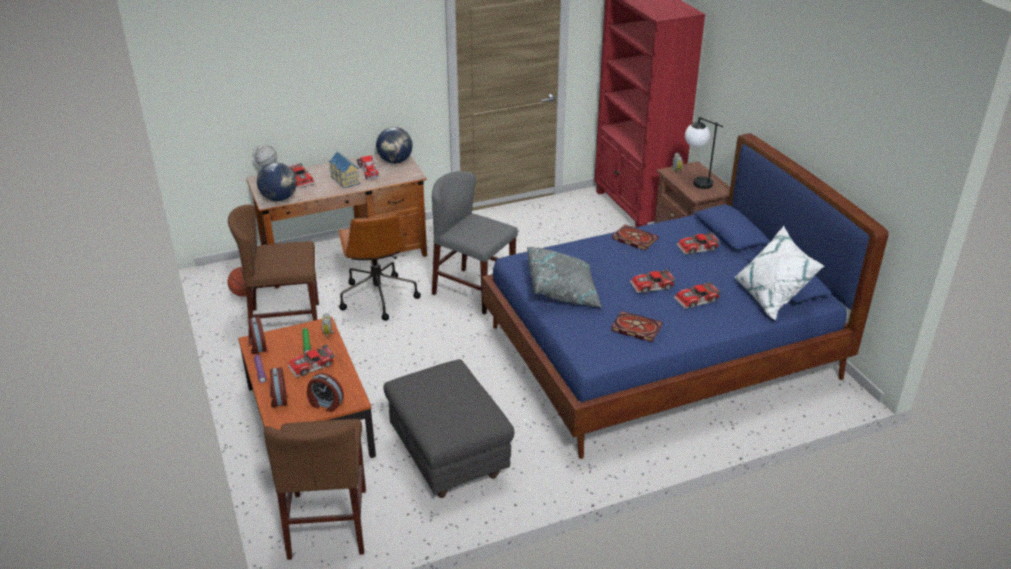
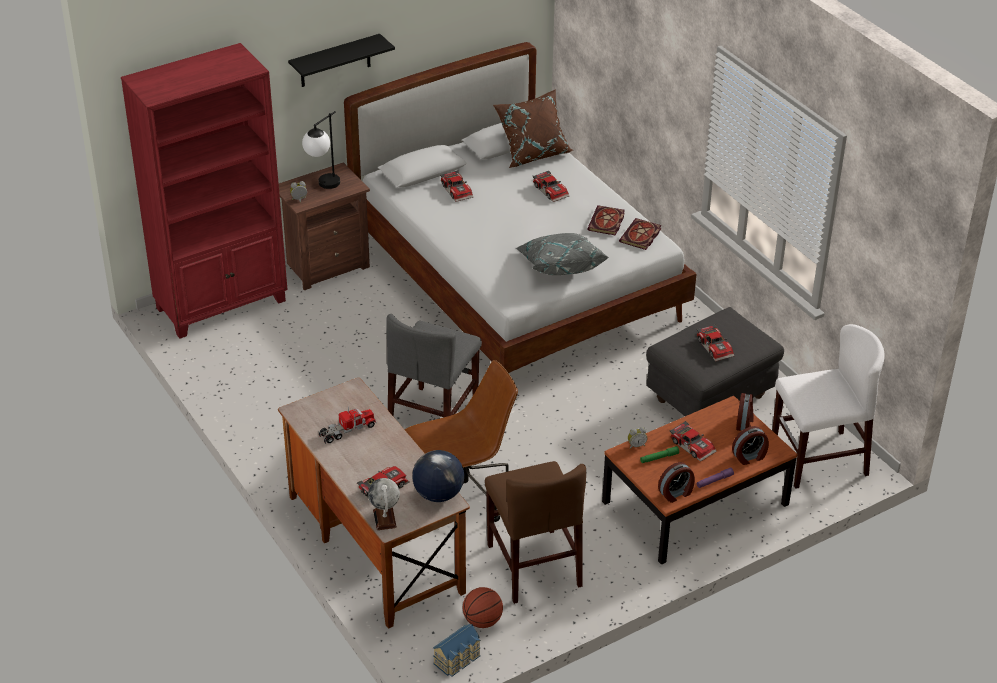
camera: 100 degrees left, 5 degrees up
brown chair [264,419,366,560] -> white chair [772,324,885,489]
toy house [329,152,360,188] -> toy house moved to [433,624,481,677]
globe [376,127,413,164] -> none
blue bed [482,133,889,459] -> white bed [344,42,696,373]
book [612,224,659,250] -> book moved to [619,218,662,250]
toy car [630,269,676,293] -> toy car moved to [697,324,734,362]
white pillow [735,226,824,321] -> brown pillow [493,89,573,168]
none -> black shelf [288,34,395,87]

